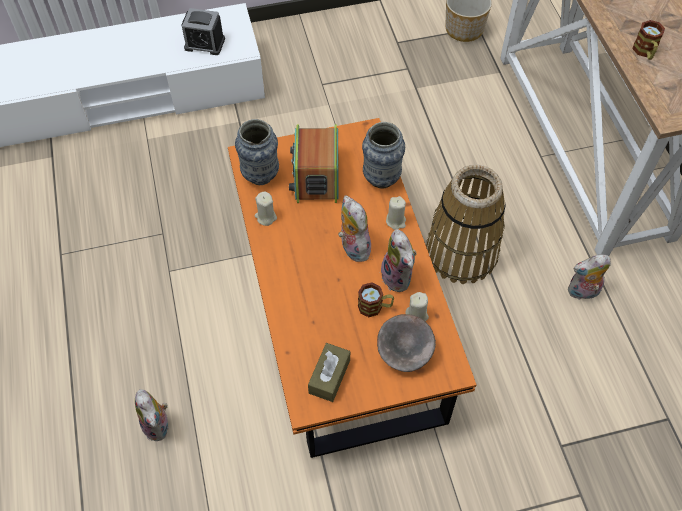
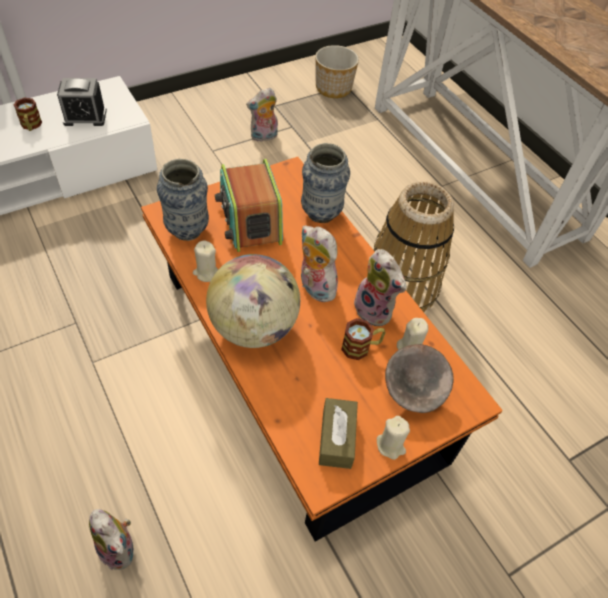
camera: 20 degrees left, 5 degrees down
beige candle [386,196,406,230] -> beige candle moved to [377,416,410,460]
plush toy [568,254,611,300] -> plush toy moved to [246,88,278,142]
mug [632,20,665,60] -> mug moved to [14,97,42,131]
none -> globe [206,254,300,348]

